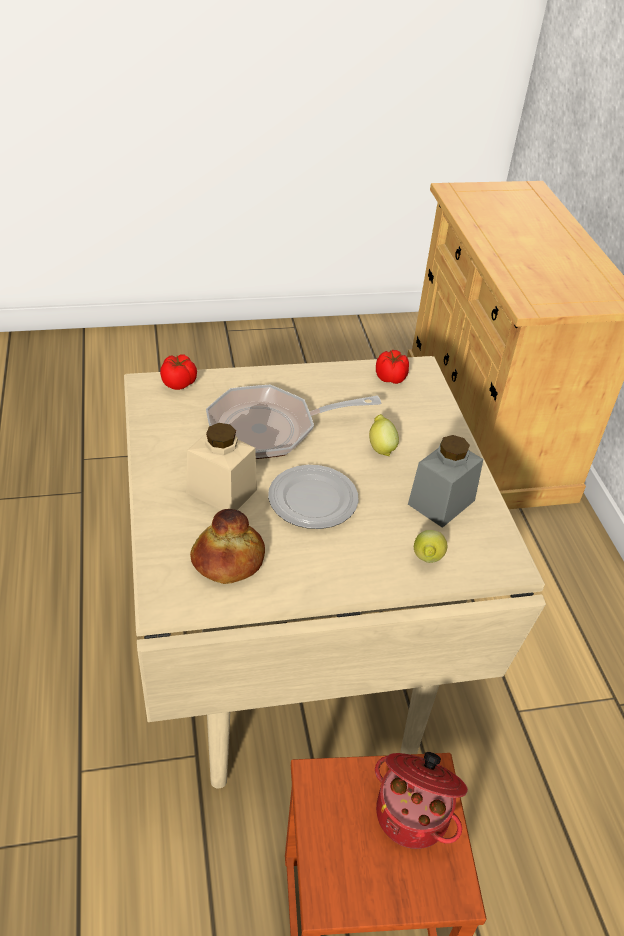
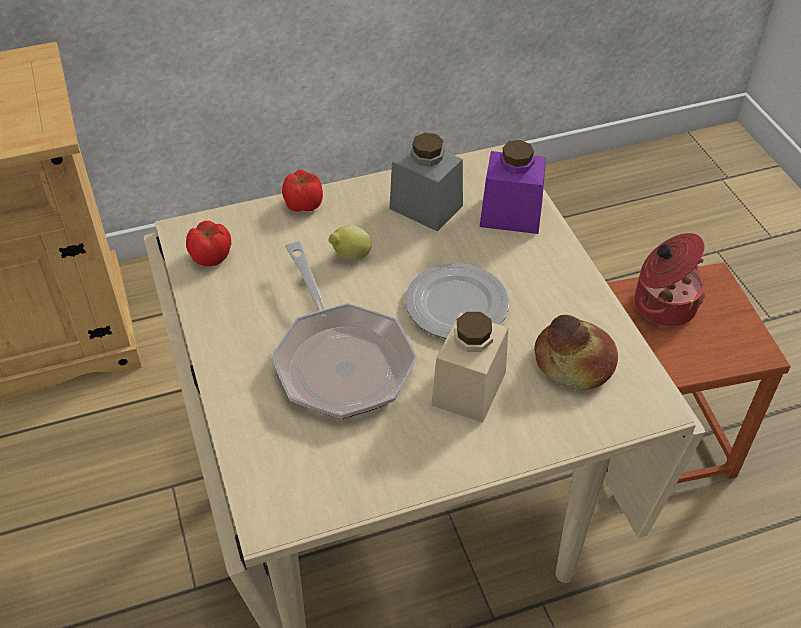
camera: 95 degrees left, 5 degrees up
tomato [160,354,197,390] -> tomato moved to [282,170,323,212]
lemon [414,530,447,563] -> purple jar [480,140,546,234]

